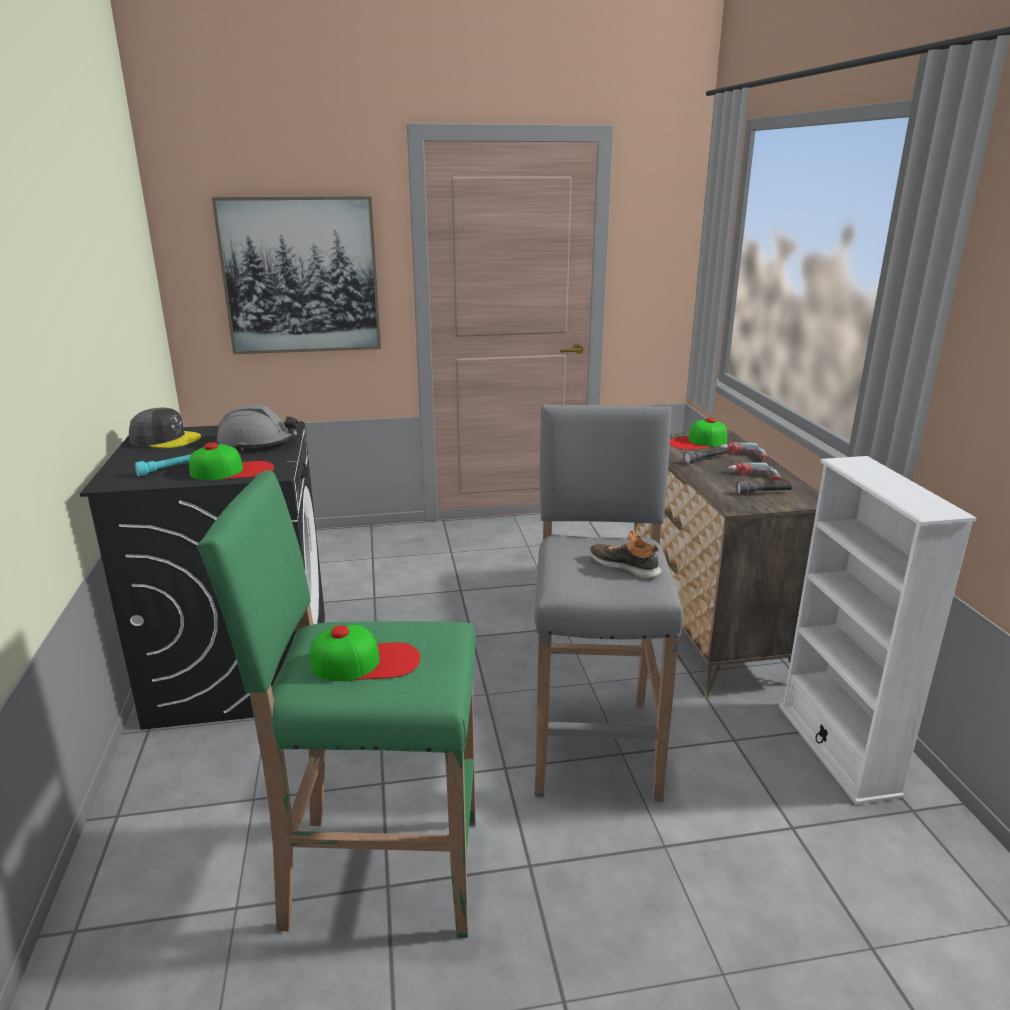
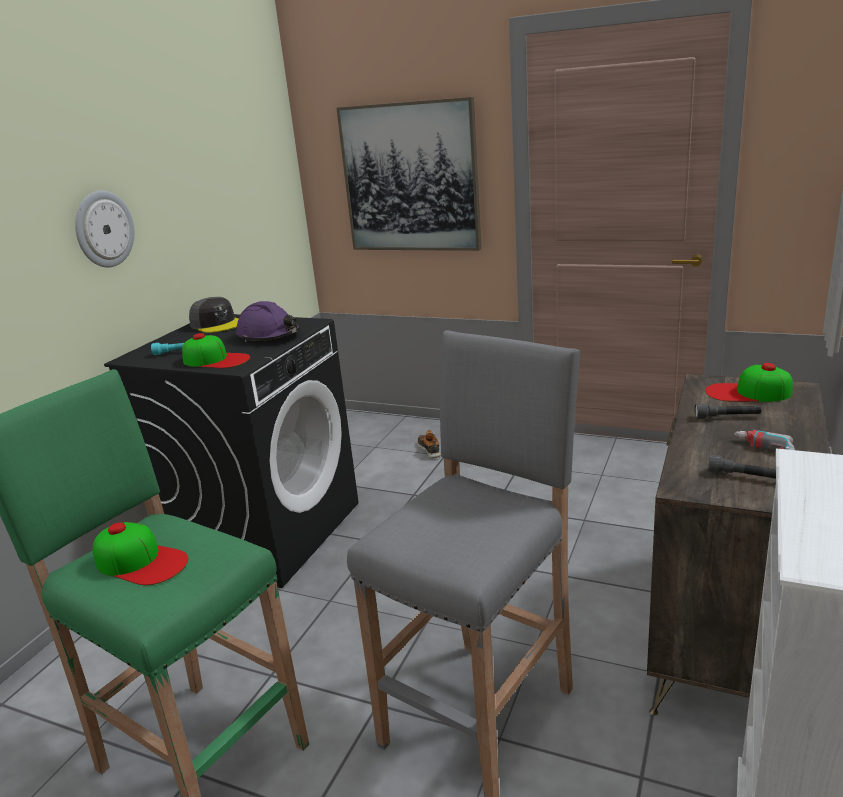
camera: 35 degrees right, 0 degrees up
grey hard hat [217,405,298,451] -> purple hard hat [236,301,301,342]
shoe [590,530,662,579] -> shoe moved to [417,430,441,459]
power drill [720,442,776,463] -> none
none -> wall clock [75,190,134,268]

